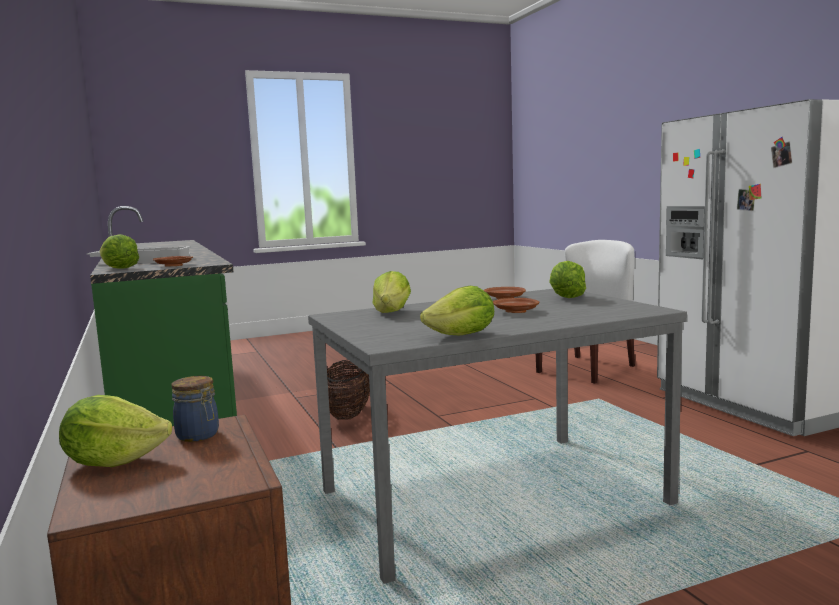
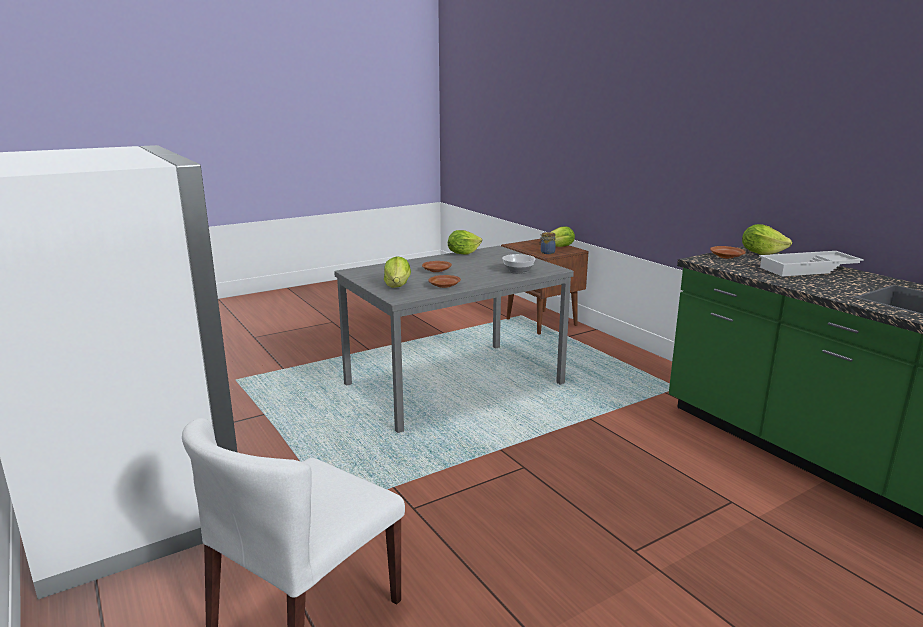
camera: 170 degrees right, 10 degrees up
basket [327,360,370,420] -> none
lettuce [372,271,411,313] -> bowl [502,254,535,274]

